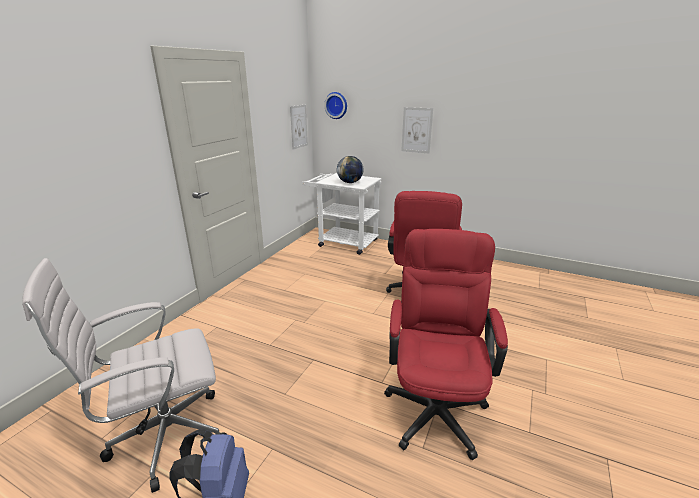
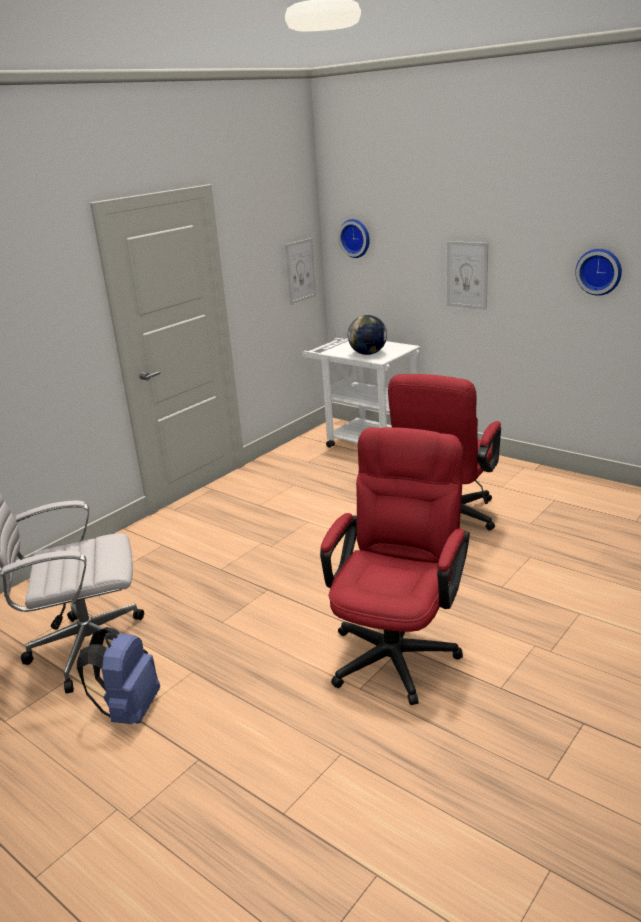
camera: 15 degrees right, 0 degrees up
none -> wall clock [575,249,622,296]

